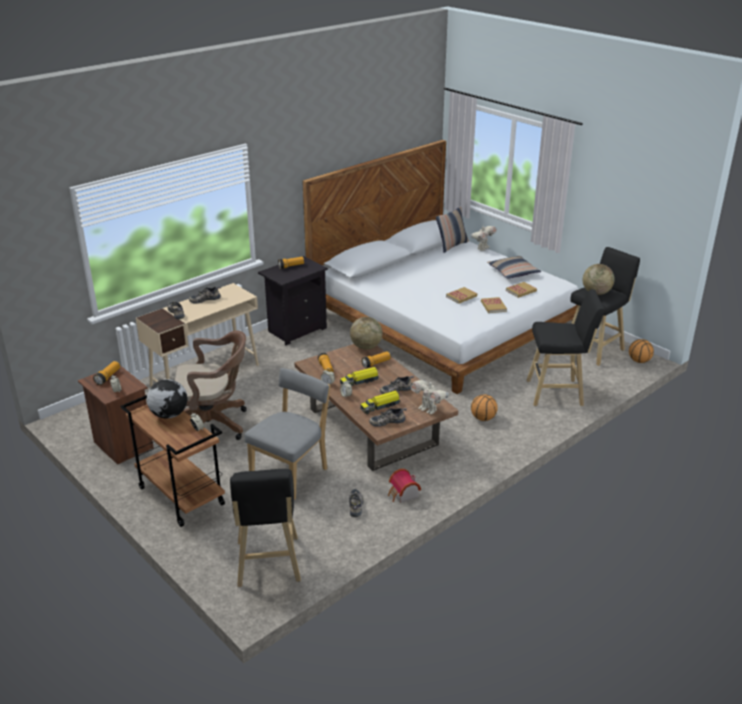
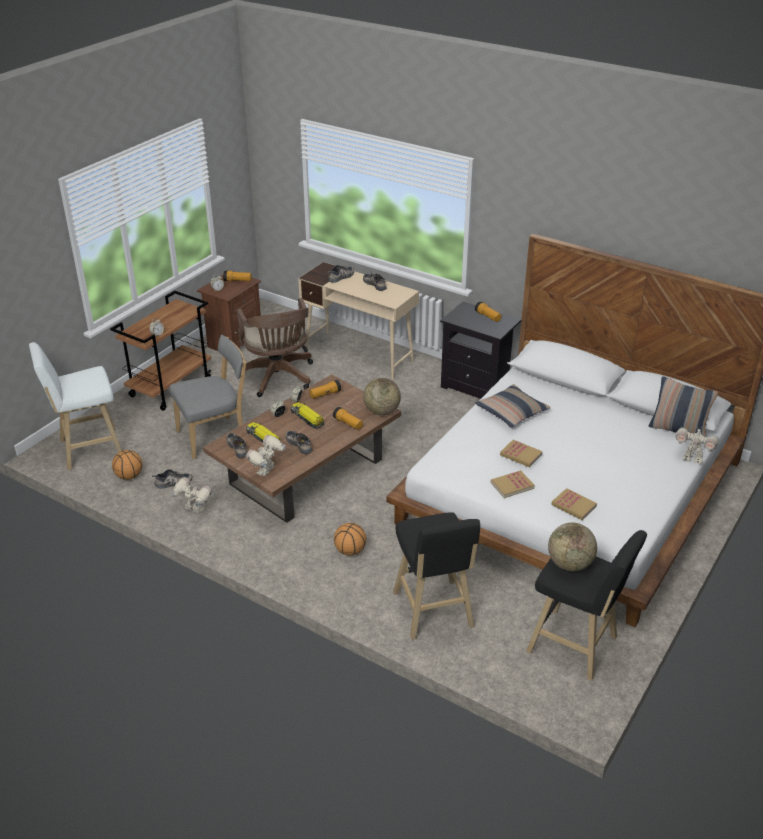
camera: 75 degrees right, 5 degrees up
globe [147,379,187,419] -> none
black stool [230,469,301,587] -> white stool [29,342,122,471]
grey chair [245,368,331,500] -> grey chair turned 45 degrees counterclockwise [169,335,246,460]
toy house [388,469,421,503] -> toy robot [171,477,212,514]
pillow [487,256,541,279] -> pillow moved to [475,384,550,428]
basketball [629,339,654,363] -> basketball moved to [112,450,143,480]

